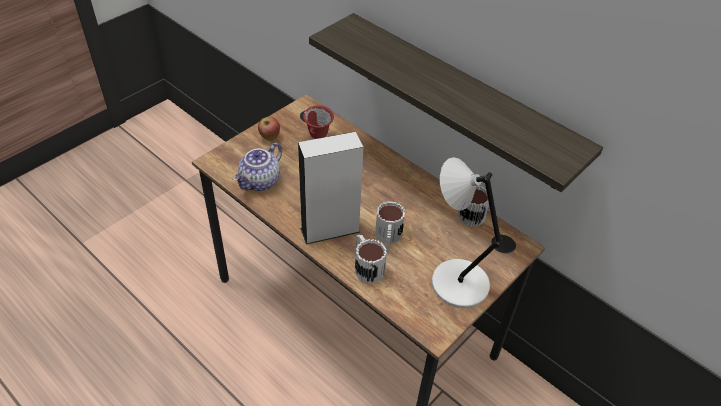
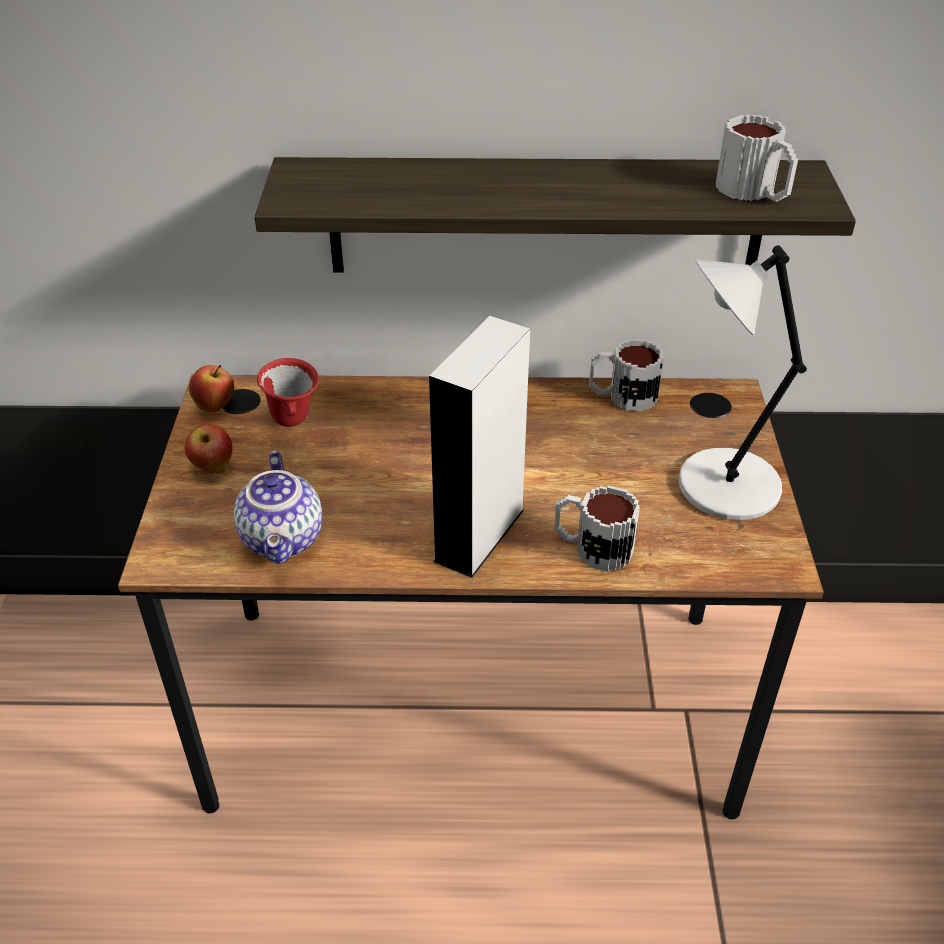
camera: 40 degrees left, 5 degrees down
mug [375,201,405,250] -> mug moved to [716,114,798,202]
none -> apple [189,365,234,413]

